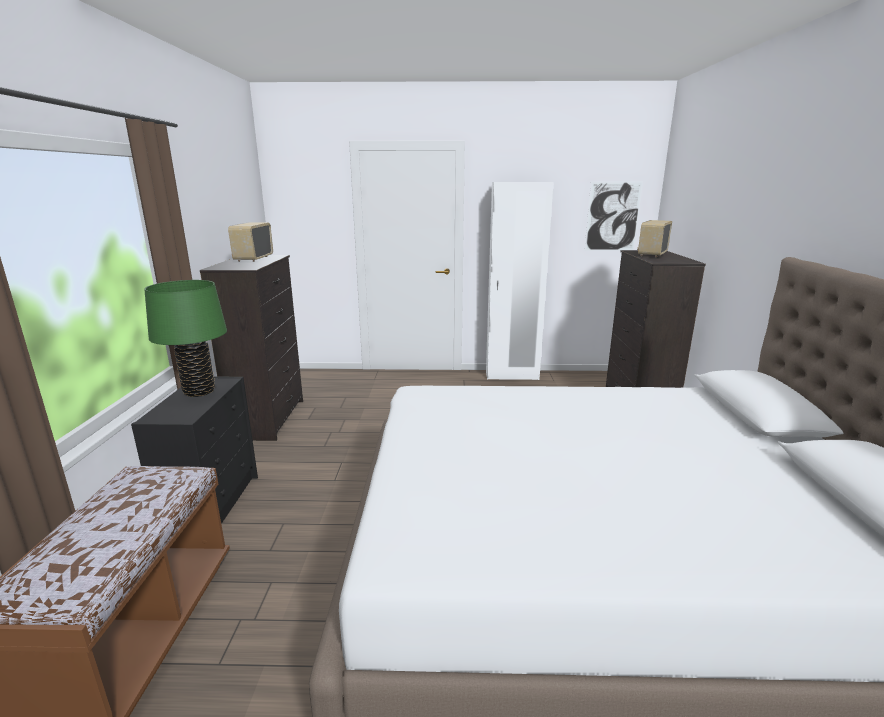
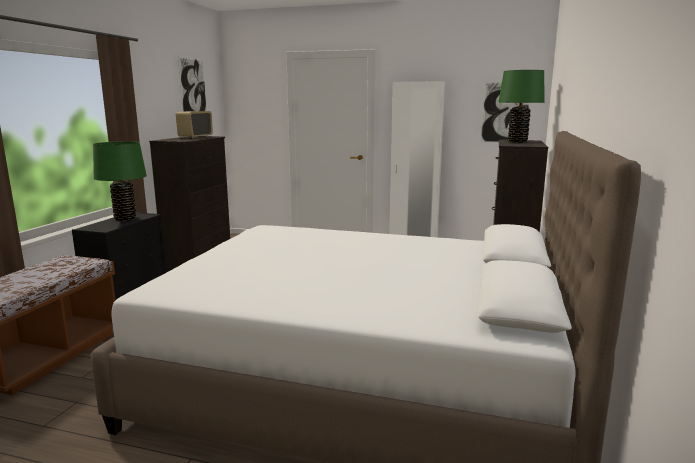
camera: 15 degrees right, 5 degrees down
radio [637,220,672,257] -> green table lamp [498,70,544,143]
none -> picture [178,55,207,111]

